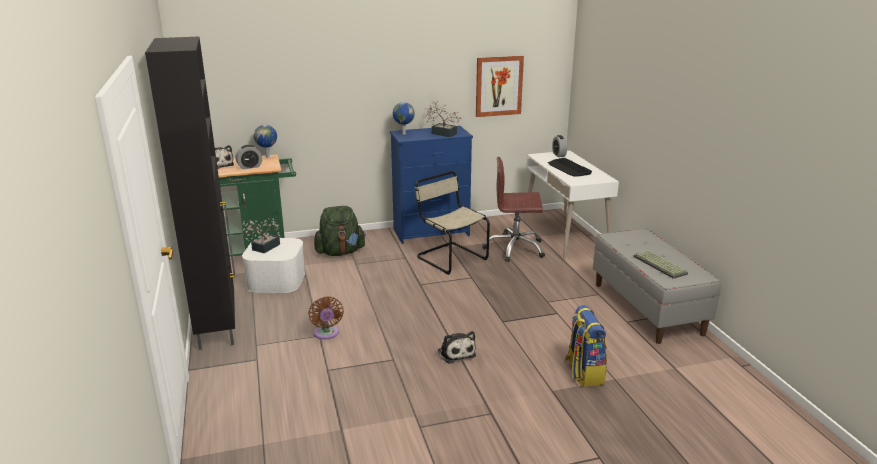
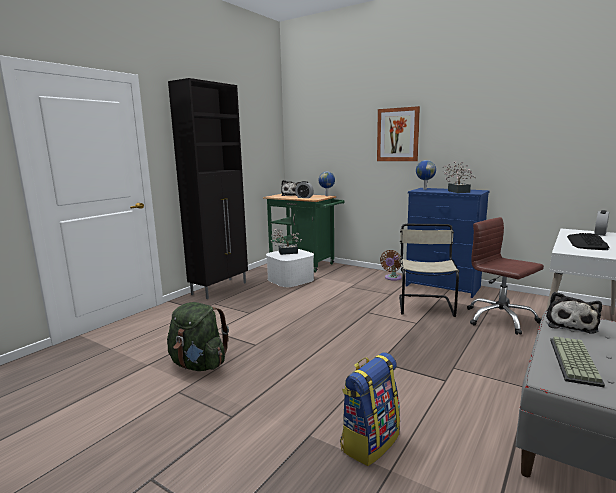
camera: 50 degrees right, 10 degrees down
brown fan [308,296,344,340] -> brown fan moved to [380,250,402,281]
green backpack [314,206,365,256] -> green backpack moved to [167,302,229,371]
plush toy [438,331,476,364] -> plush toy moved to [546,292,602,334]
picture [476,56,524,117] -> picture moved to [377,106,420,161]

